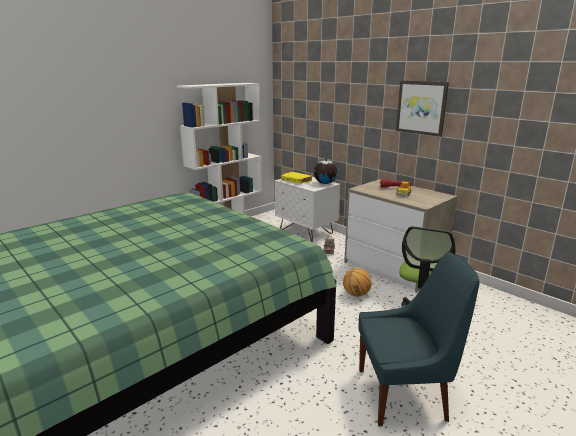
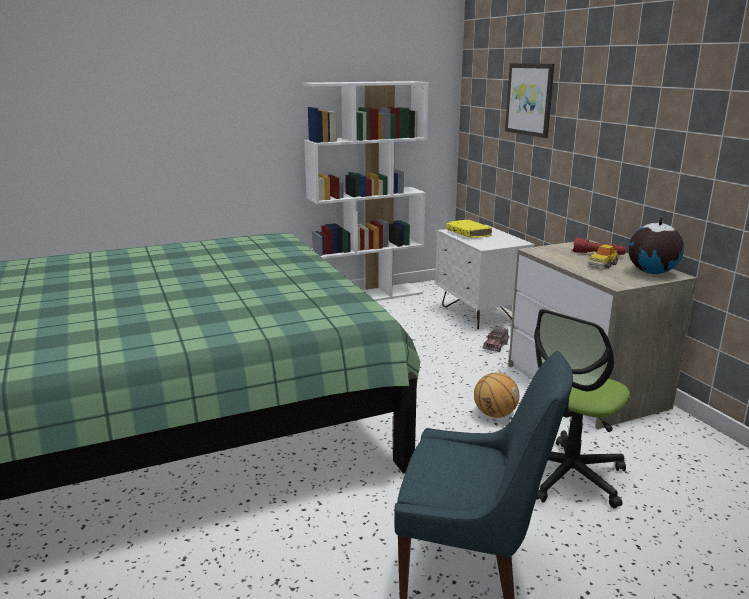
camera: 20 degrees right, 0 degrees up
globe [314,157,338,184] -> globe moved to [628,217,684,274]
picture [396,80,449,137] -> picture moved to [505,63,555,138]

